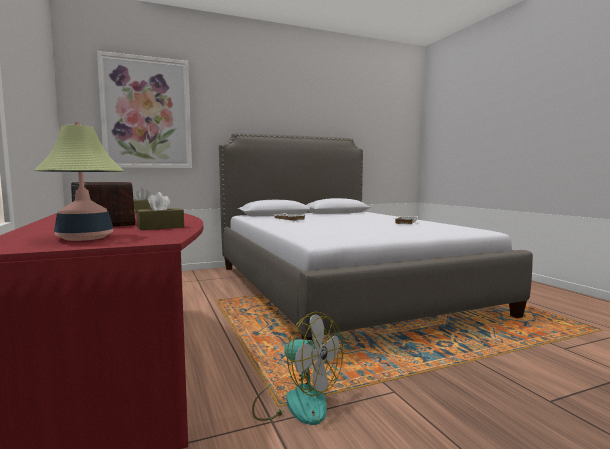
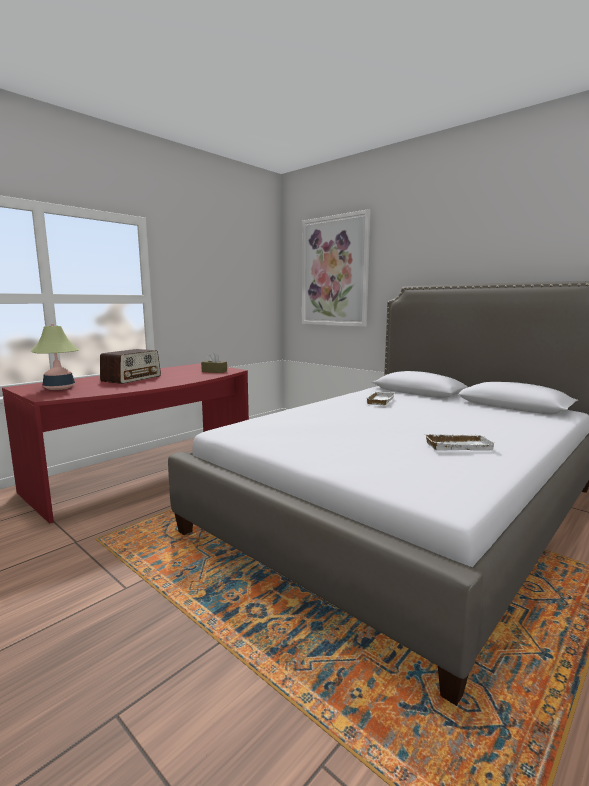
camera: 65 degrees right, 5 degrees up
brown tissue box [136,192,184,230] -> none
fan [252,312,343,425] -> none

